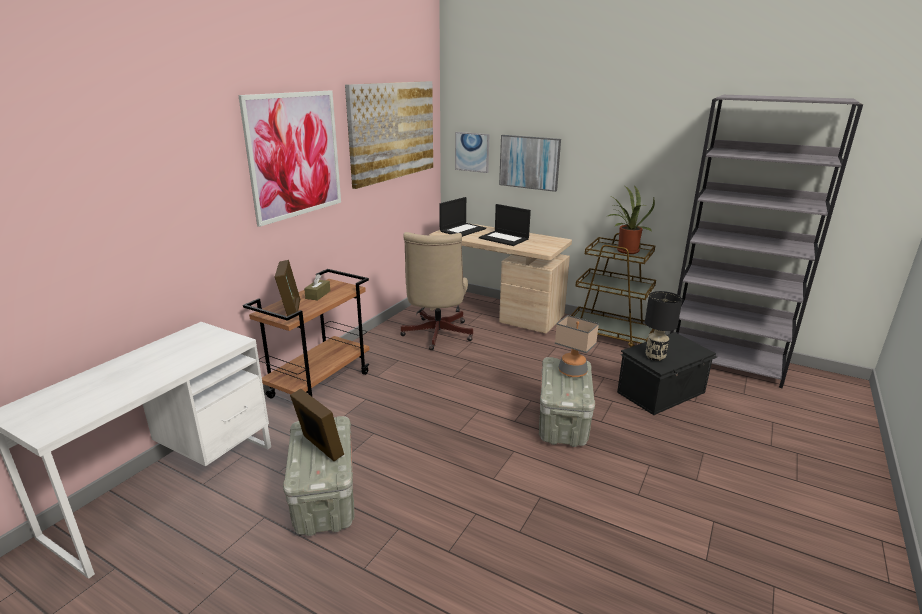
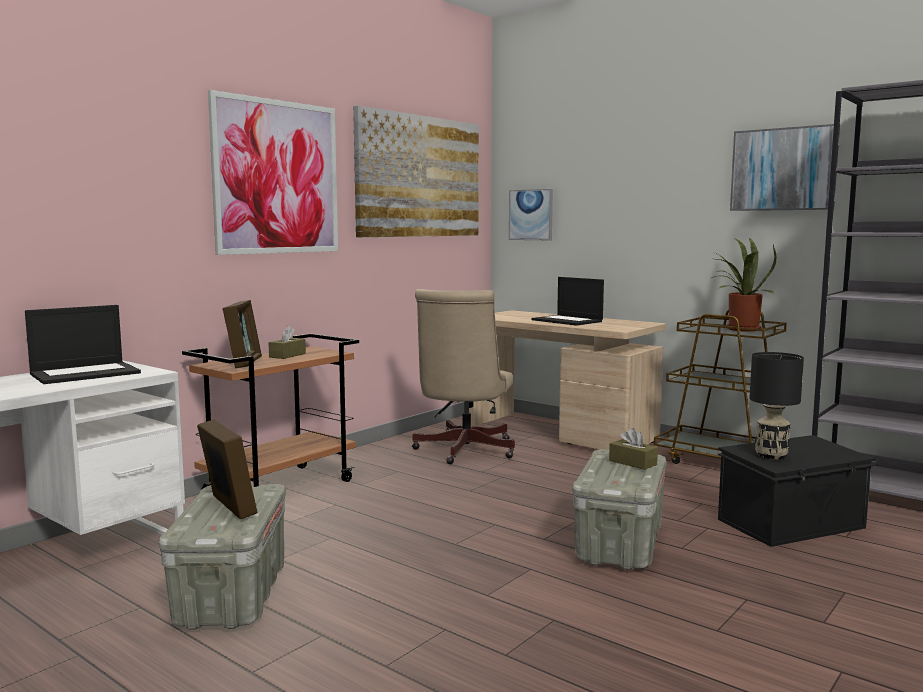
camera: 10 degrees right, 15 degrees down
laptop [439,197,486,237] -> laptop moved to [25,305,141,384]
picture [499,135,561,192] -> picture moved to [730,124,840,211]
table lamp [555,315,599,377] -> brown tissue box [609,428,658,470]

